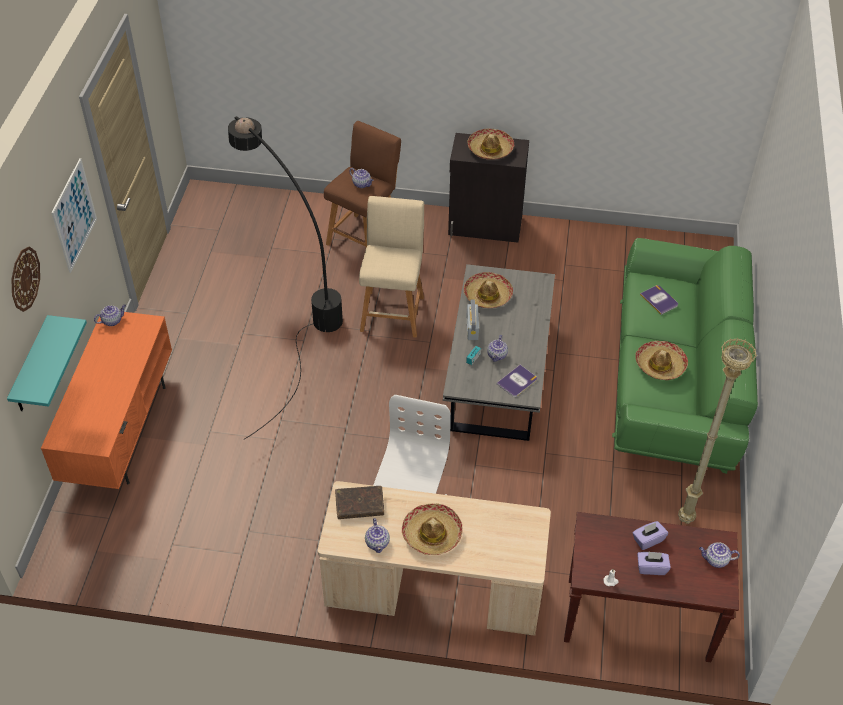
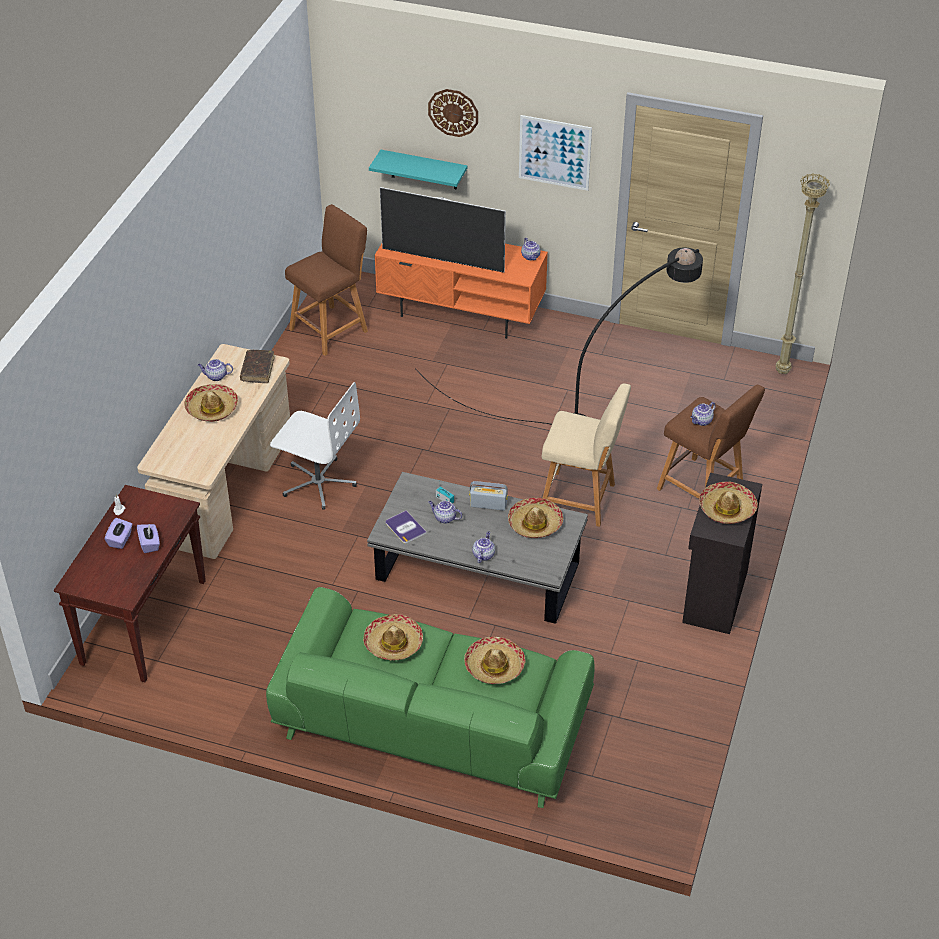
camera: 100 degrees right, 5 degrees down
book [640,285,678,315] -> hat [464,637,525,684]
beige floor lamp [678,338,757,524] -> beige floor lamp moved to [776,173,830,374]
teapot [699,542,740,568] -> teapot moved to [472,531,495,563]
none -> brown stool [285,204,368,356]
none -> television [380,187,506,273]

